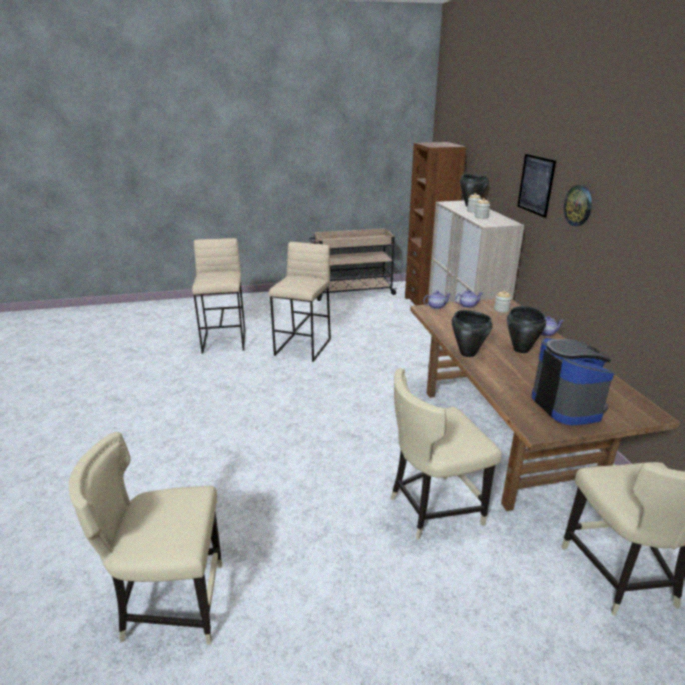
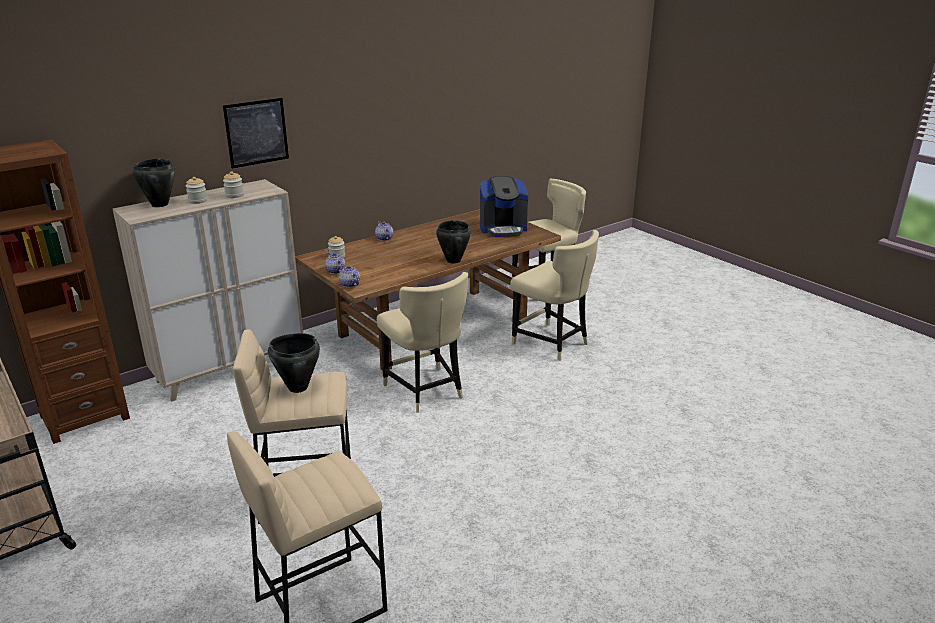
camera: 115 degrees left, 0 degrees up
beige chair [69,432,222,645] -> beige chair moved to [377,272,468,413]
black cooking pot [507,306,546,353] -> black cooking pot moved to [268,333,320,393]
coffee machine [532,338,614,425] -> coffee machine turned 150 degrees counterclockwise [480,176,529,237]
wall clock [564,185,592,226] -> none

